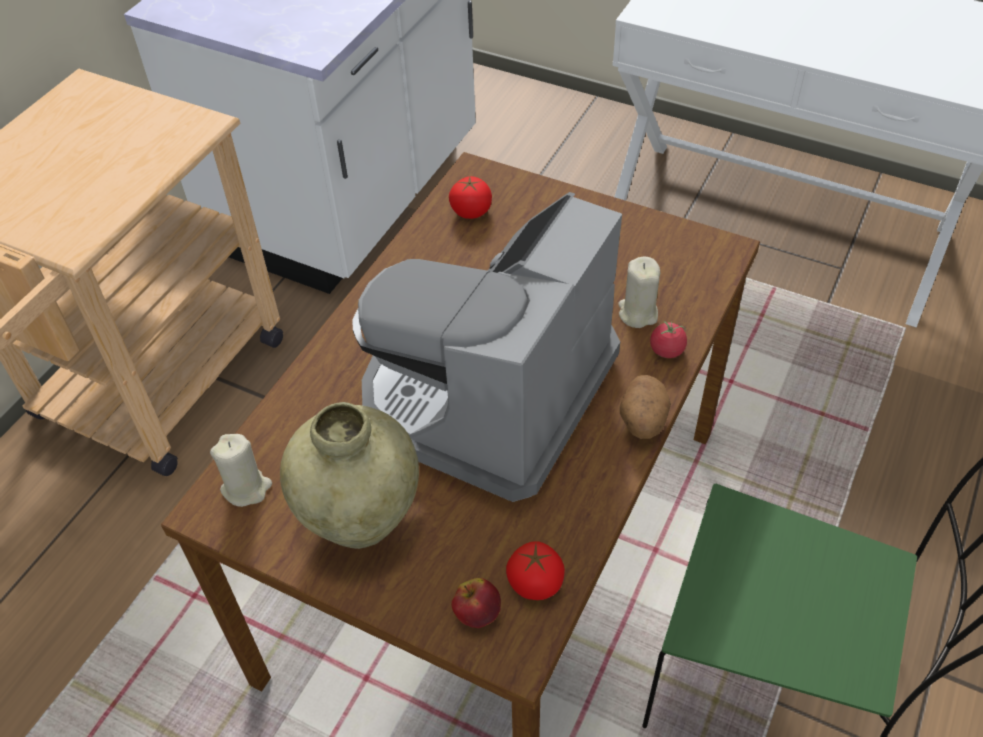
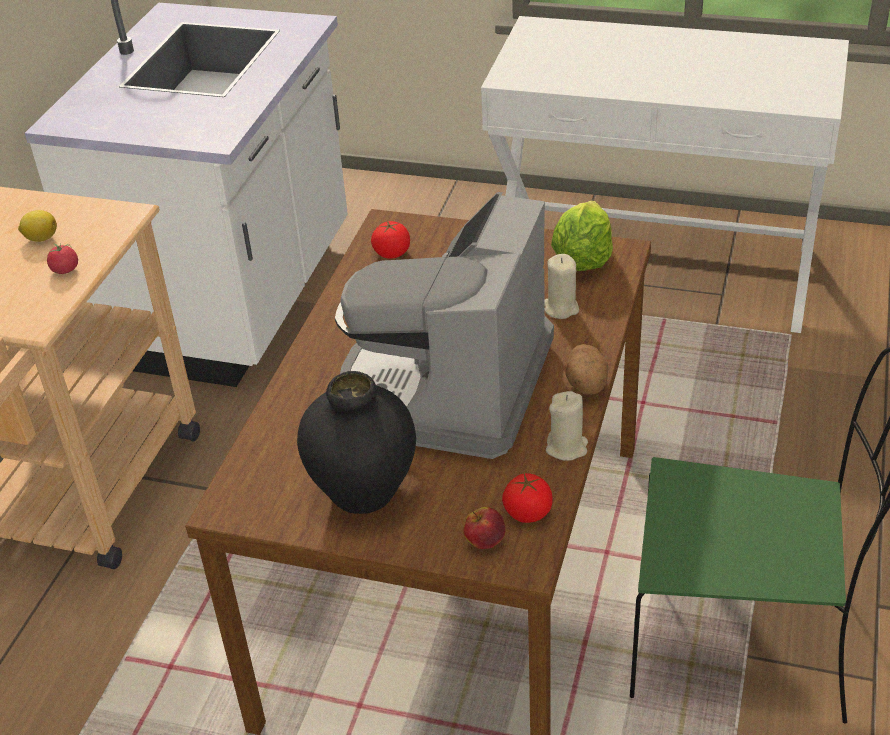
camera: 10 degrees left, 10 degrees down
beige candle [210,434,272,507] -> beige candle moved to [546,391,588,461]
beige vase [280,402,419,549] -> black vase [297,371,416,514]
tomato [650,321,687,358] -> tomato moved to [47,244,78,274]
none -> lemon [18,210,57,242]
none -> lettuce [551,201,613,271]

